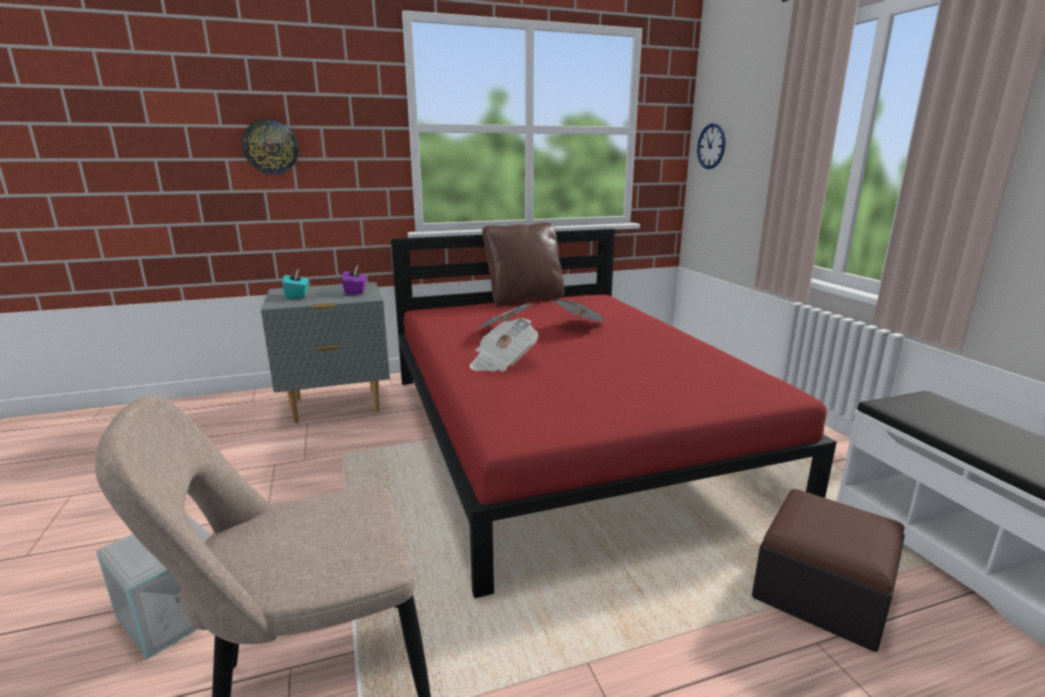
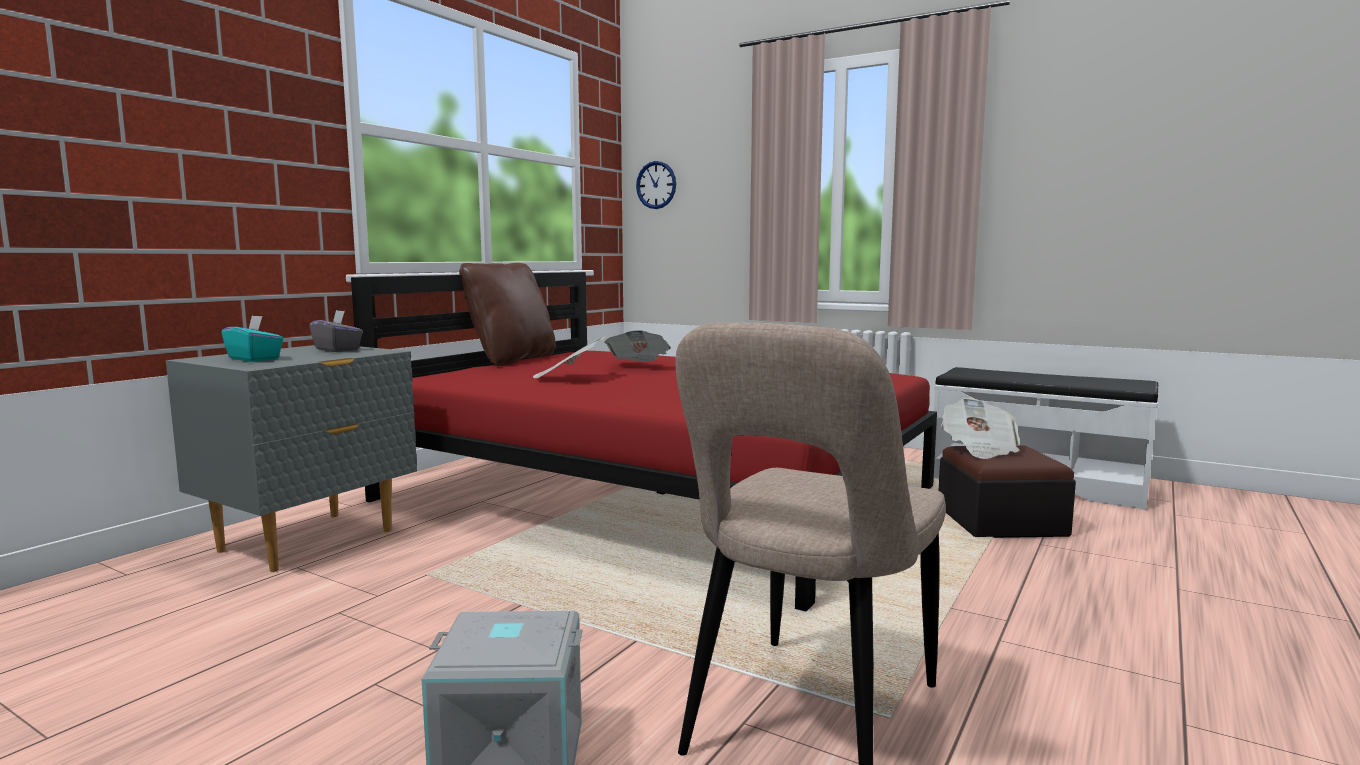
camera: 40 degrees left, 10 degrees down
wall clock [242,119,299,174] -> none
purple tissue box [342,266,367,295] -> grey tissue box [309,310,363,352]
newspaper [469,318,538,372] -> newspaper moved to [941,398,1020,459]

